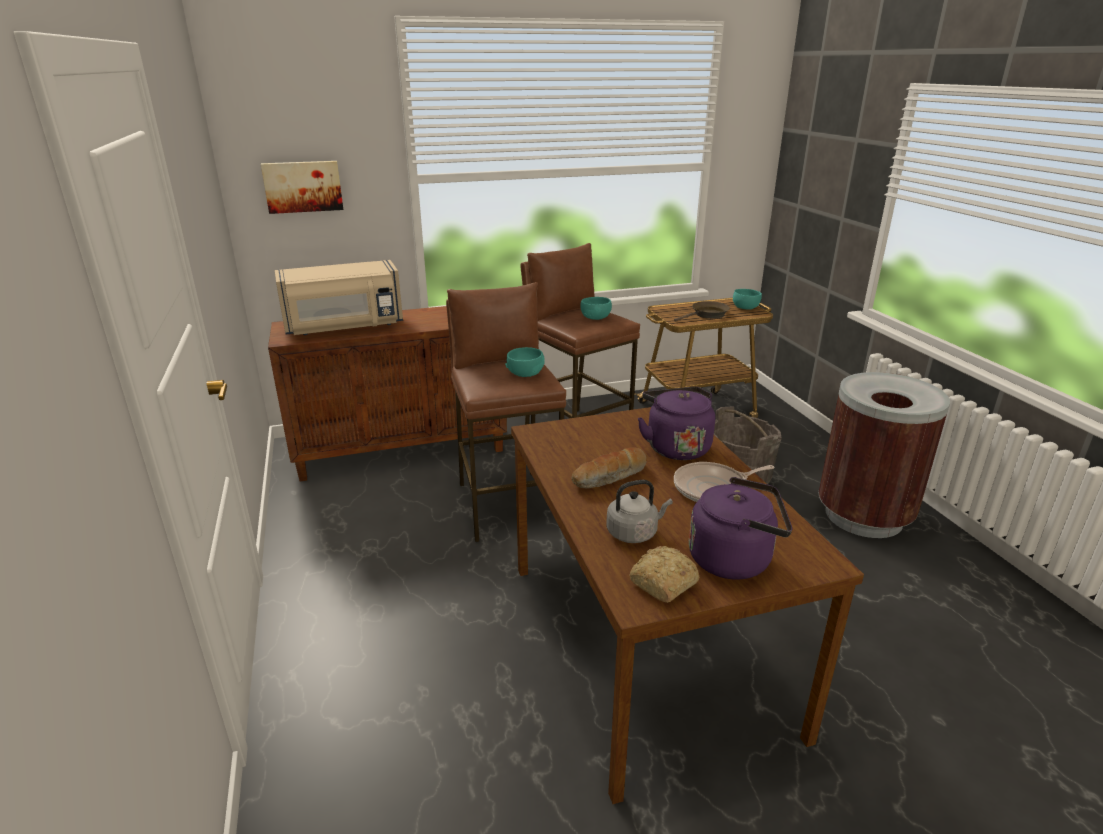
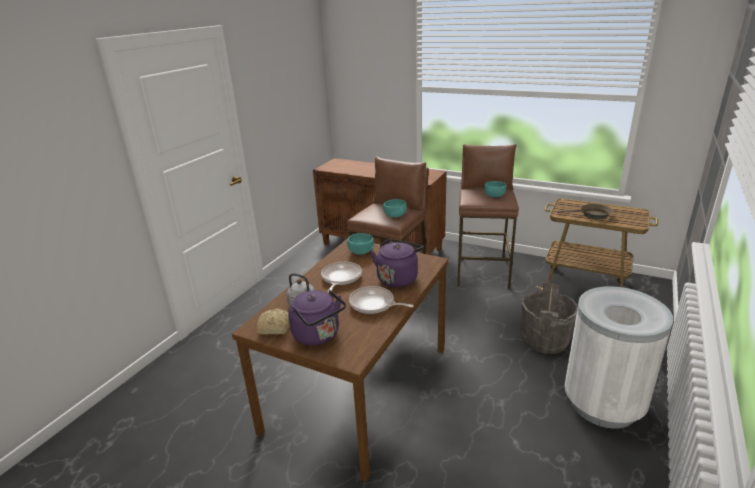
camera: 45 degrees right, 0 degrees up
picture [260,161,343,214] -> none
beige microwave [275,260,403,335] -> none
bread [572,447,647,489] -> frying pan [321,262,362,293]
turquoise bowl [733,289,762,310] -> turquoise bowl moved to [347,233,374,255]
brown trash can [818,372,950,538] -> white trash can [564,286,673,429]

